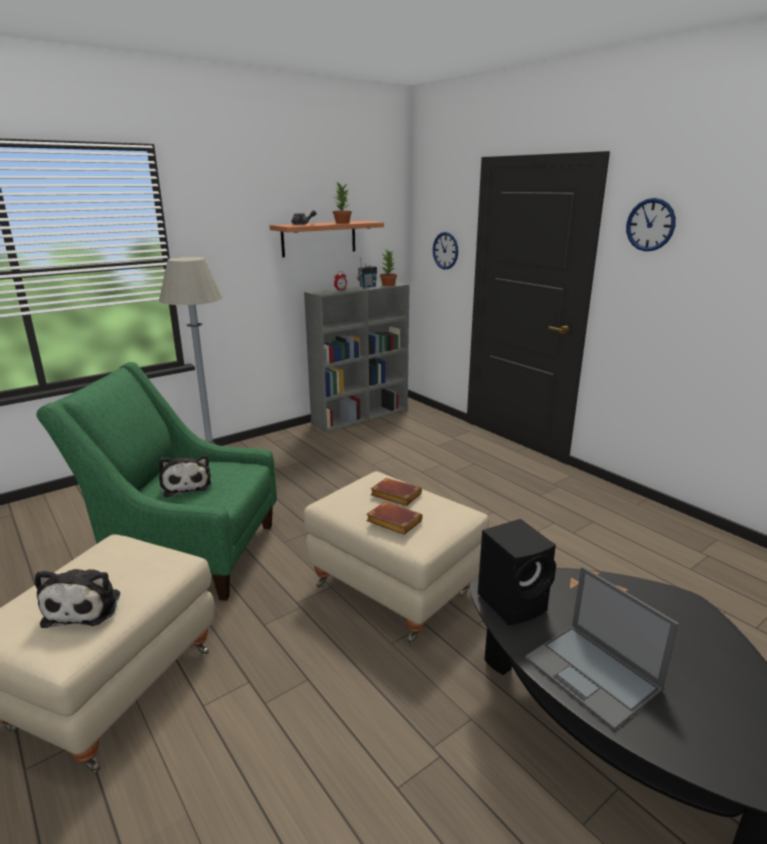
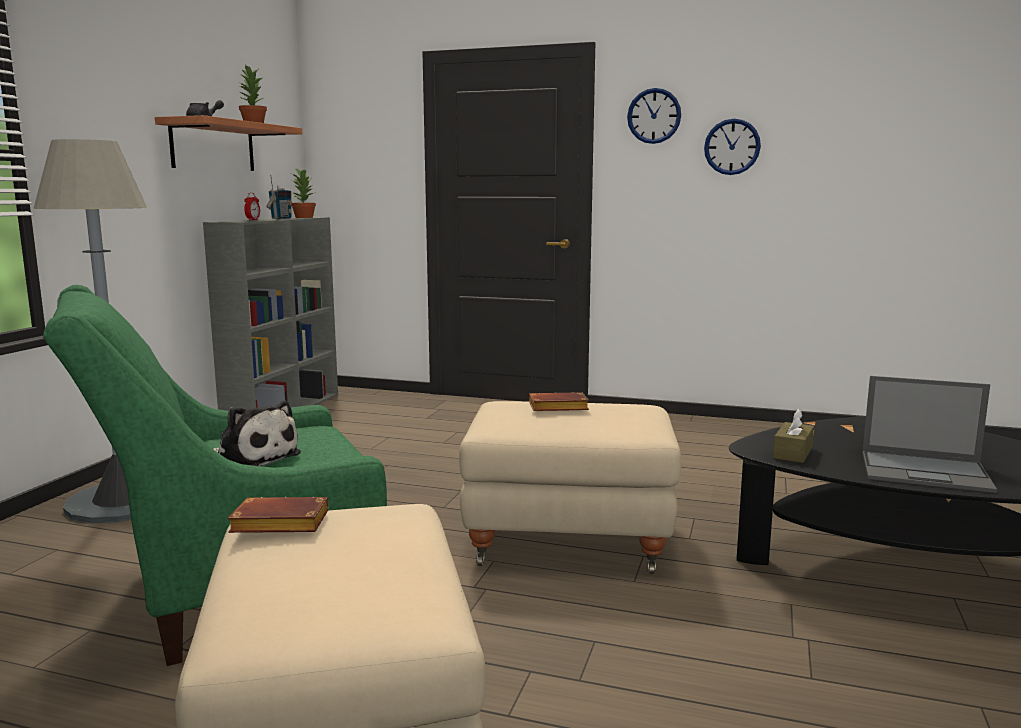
camera: 35 degrees left, 10 degrees down
plush toy [35,569,120,628] -> none
brown book [366,502,423,535] -> brown book moved to [228,496,329,533]
wall clock [433,232,458,269] -> wall clock moved to [704,119,761,175]
black speaker [478,519,556,625] -> brown tissue box [773,409,814,463]

